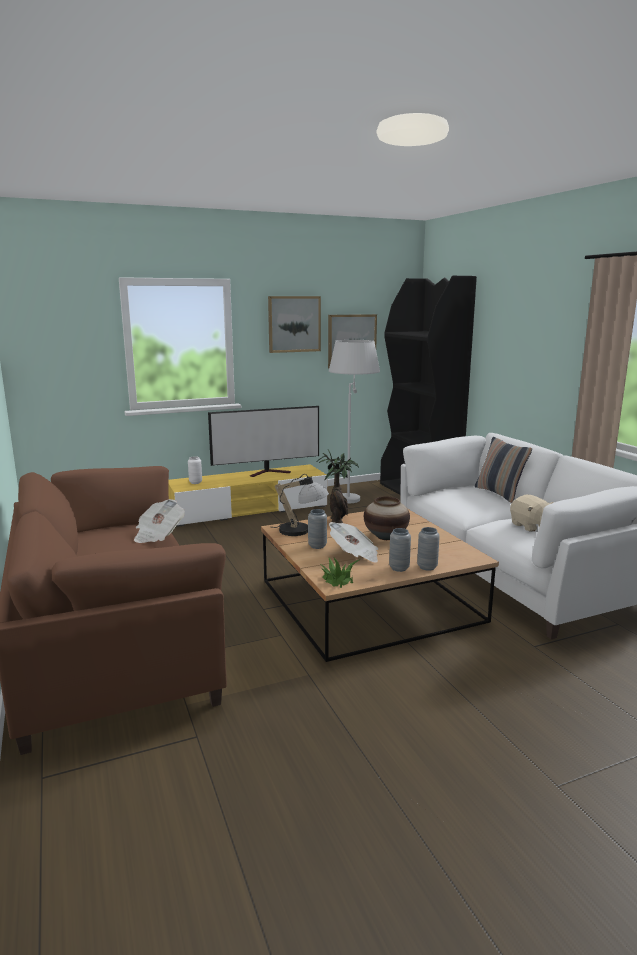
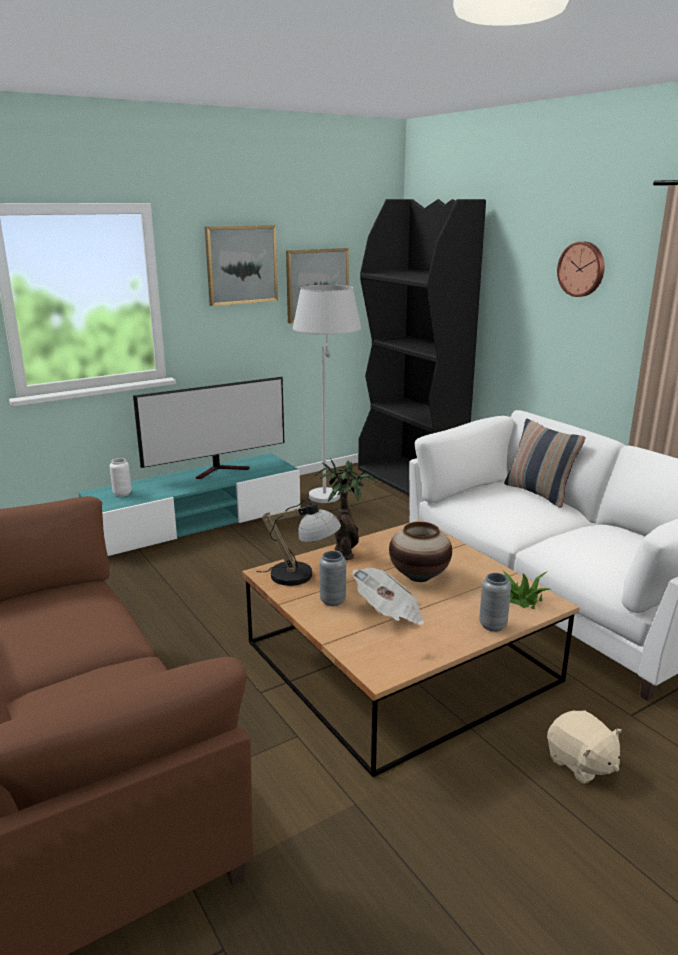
camera: 10 degrees left, 5 degrees up
newspaper [134,499,185,543] -> none
yellow tv stand [168,464,327,527] -> turquoise tv stand [78,453,300,557]
potted plant [321,557,361,588] -> potted plant moved to [502,570,550,609]
grey vase [389,528,411,572] -> none
beige plush toy [510,494,554,532] -> beige plush toy moved to [547,710,622,784]
none -> wall clock [557,242,604,297]

